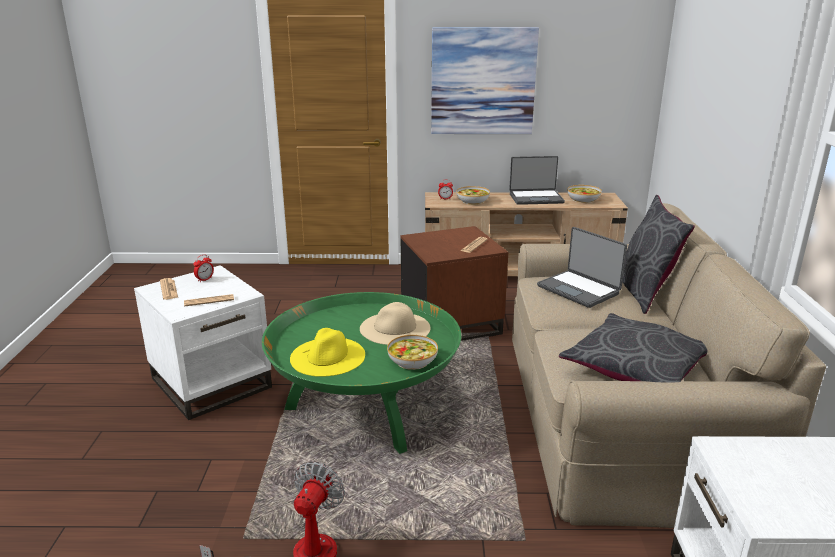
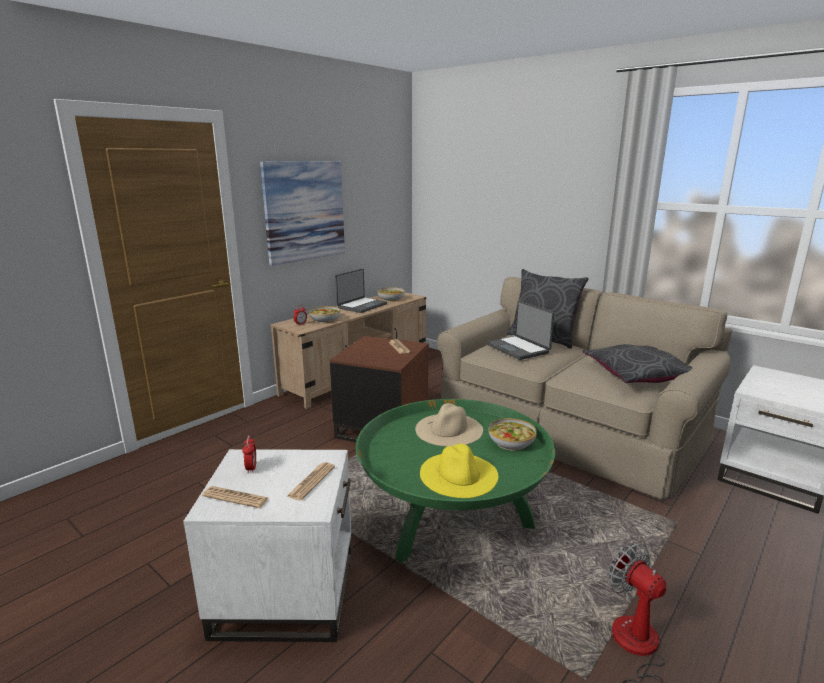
camera: 50 degrees left, 5 degrees down
laptop [537,227,627,308] -> laptop turned 60 degrees clockwise [487,301,554,360]

